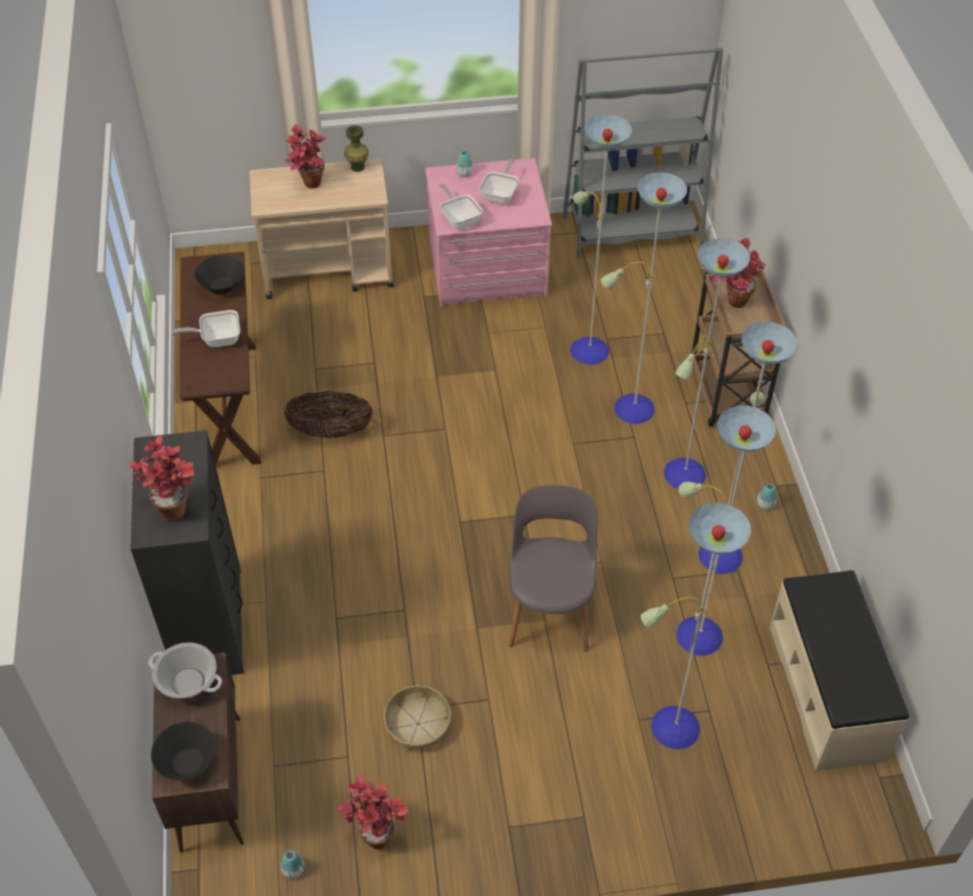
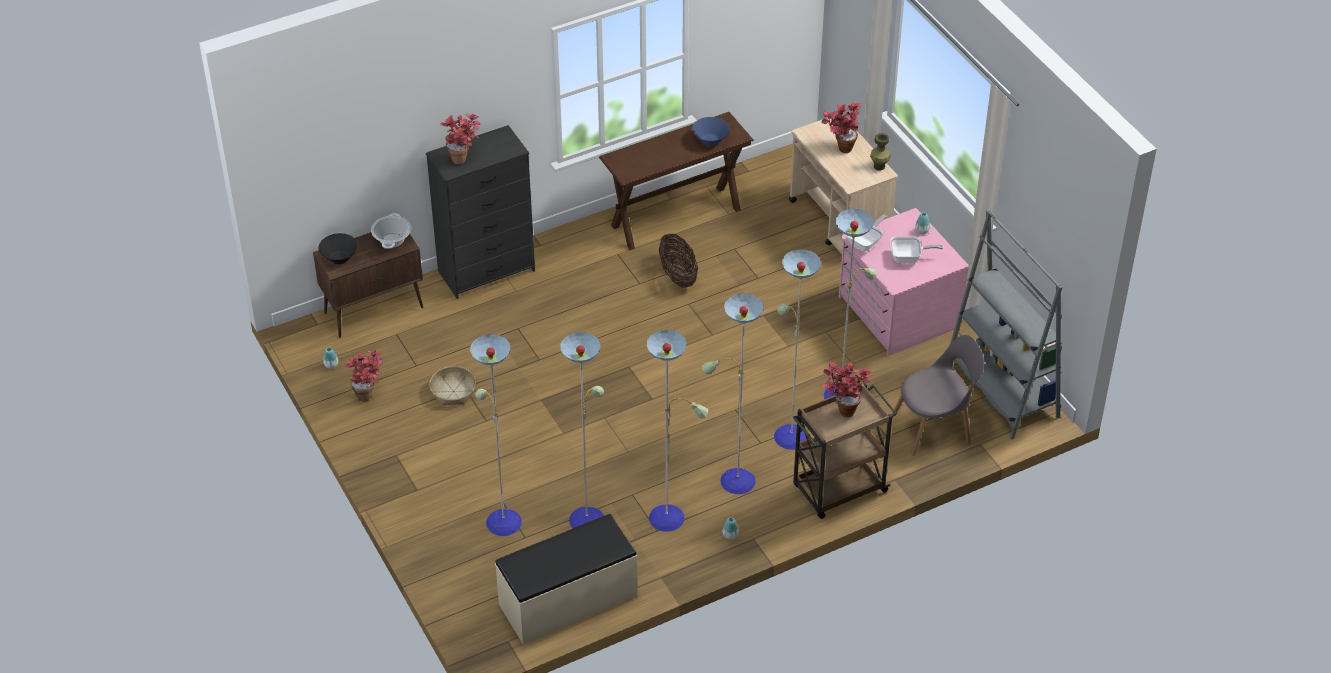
camera: 70 degrees right, 5 degrees down
frying pan [171,310,240,347] -> none
black bowl [194,255,244,295] -> blue bowl [692,117,730,146]
grey chair [509,485,597,651] -> grey chair moved to [892,335,984,456]

